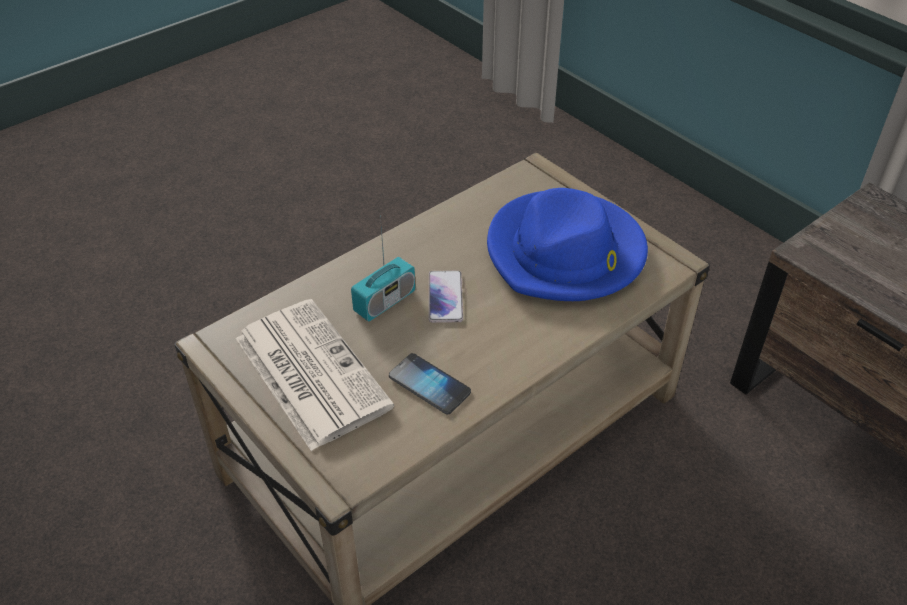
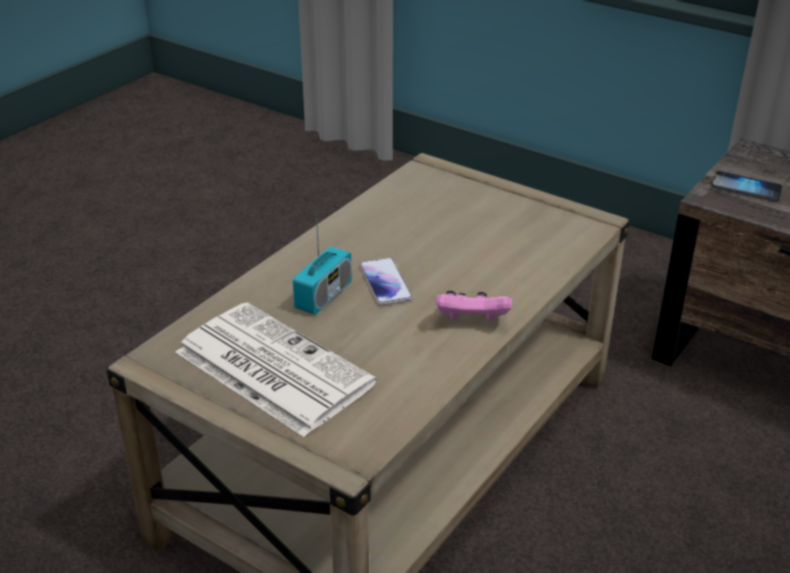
camera: 15 degrees left, 10 degrees down
phone [389,353,471,414] -> phone moved to [712,171,782,202]
blue hat [487,188,648,301] -> none
none -> pink game controller [435,291,513,321]

